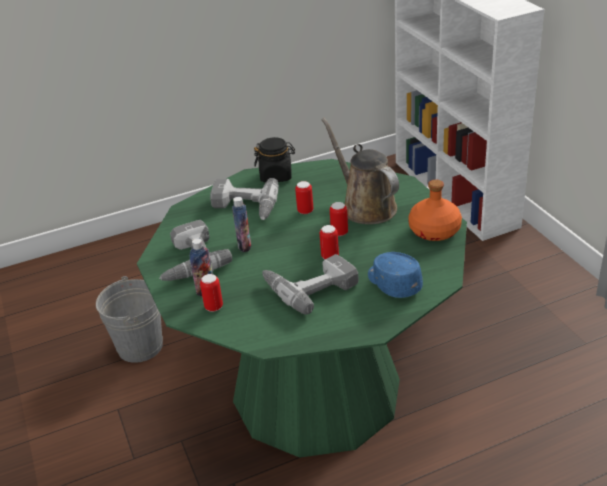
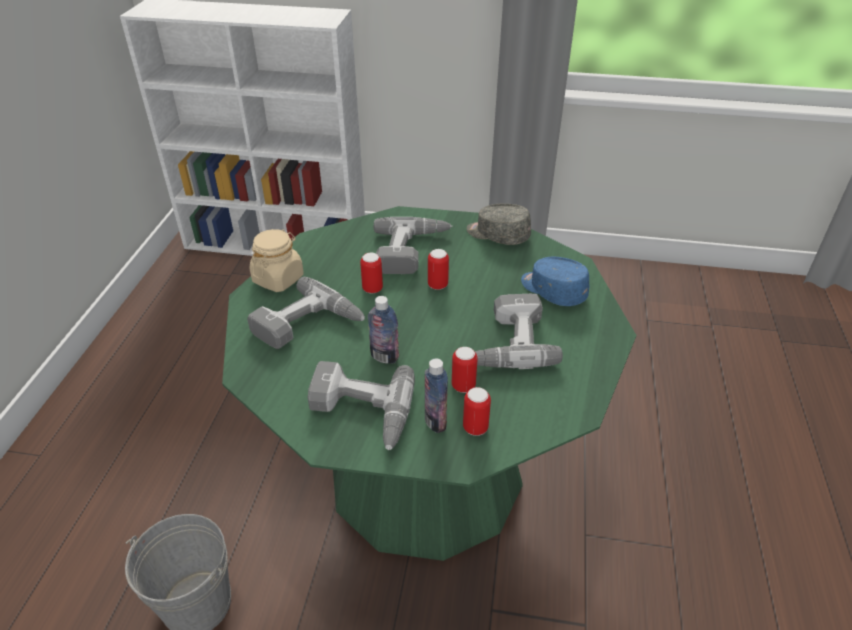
camera: 60 degrees left, 5 degrees up
black jar [254,137,295,183] -> beige jar [250,229,304,292]
can [320,225,339,260] -> can moved to [452,347,478,393]
brown watering can [321,118,399,224] -> power drill [374,217,452,274]
blue cap [368,252,423,298] -> blue cap turned 45 degrees clockwise [521,256,590,306]
orange bottle [408,180,462,241] -> grey cap [467,204,531,245]

